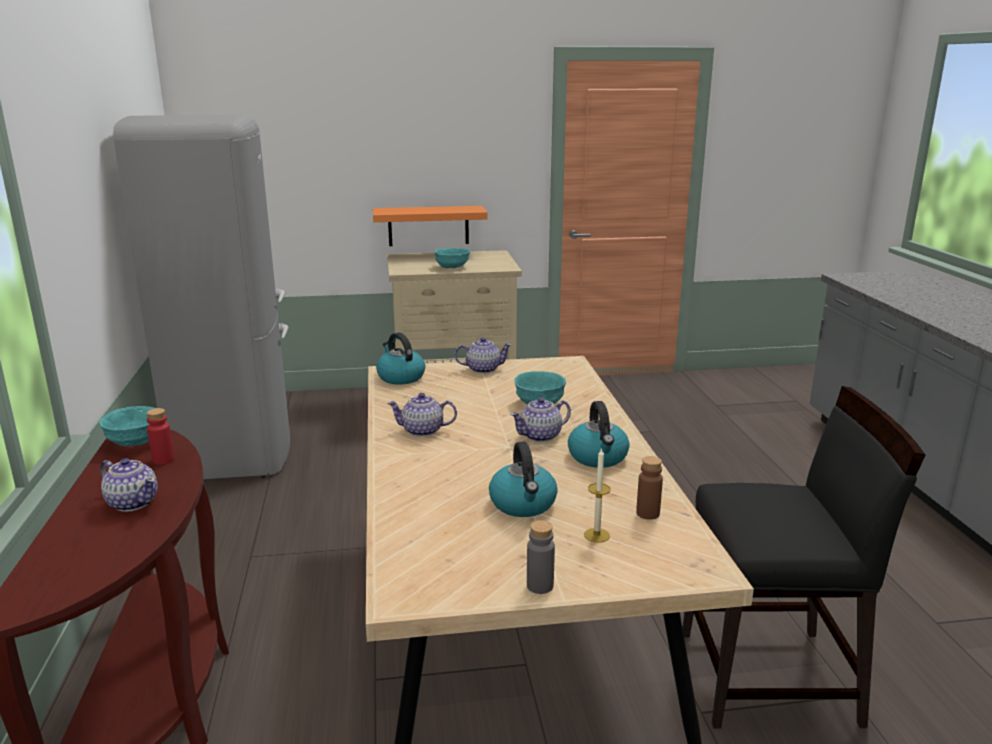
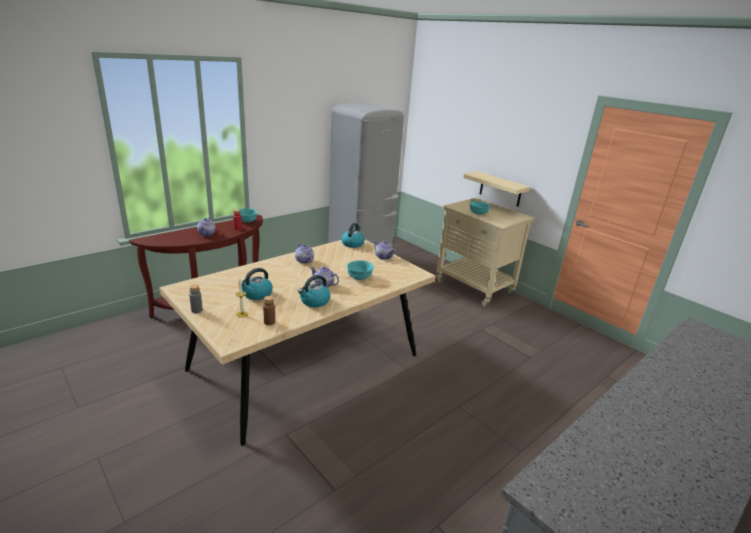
camera: 55 degrees right, 5 degrees up
orange shelf [373,206,488,246] -> beige shelf [462,171,531,207]
black chair [683,386,925,729] -> none

